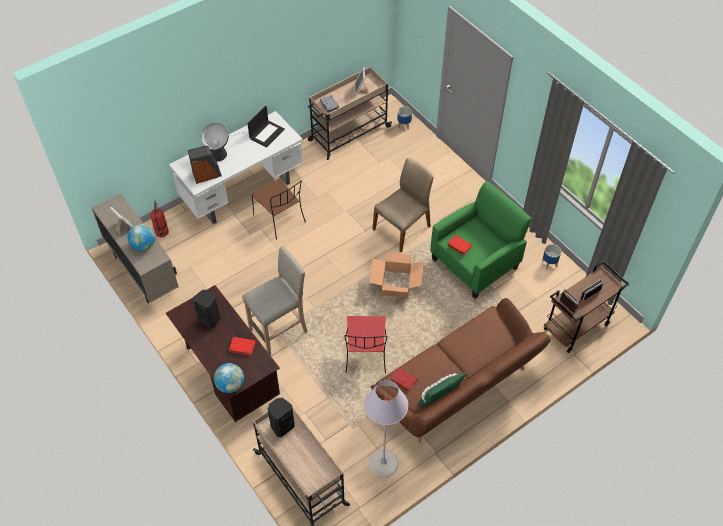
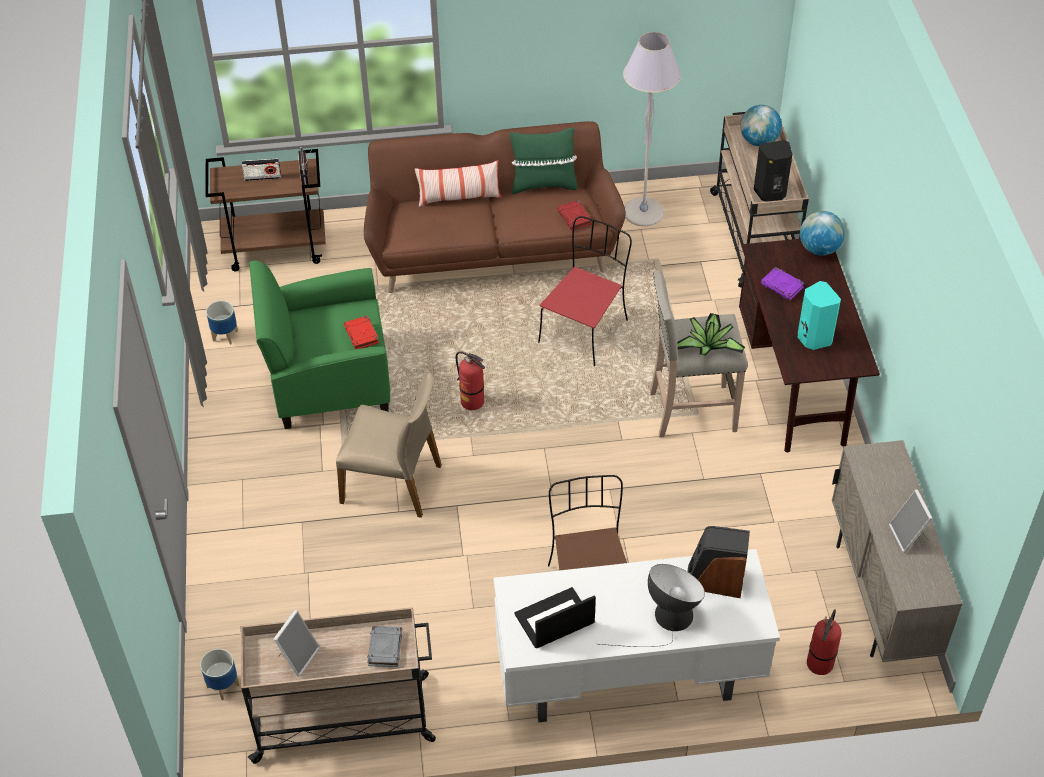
camera: 150 degrees left, 5 degrees down
globe [127,224,155,251] -> globe moved to [740,105,782,146]
black speaker [193,290,221,328] -> turquoise speaker [798,281,841,350]
red book [229,337,255,356] -> purple book [760,267,805,300]
cardboard box [369,253,423,298] -> fire extinguisher [456,351,485,410]
beige chair [372,158,434,252] -> beige chair turned 150 degrees counterclockwise [336,372,442,518]
none -> pillow [415,160,501,207]
none -> potted plant [678,313,745,356]

